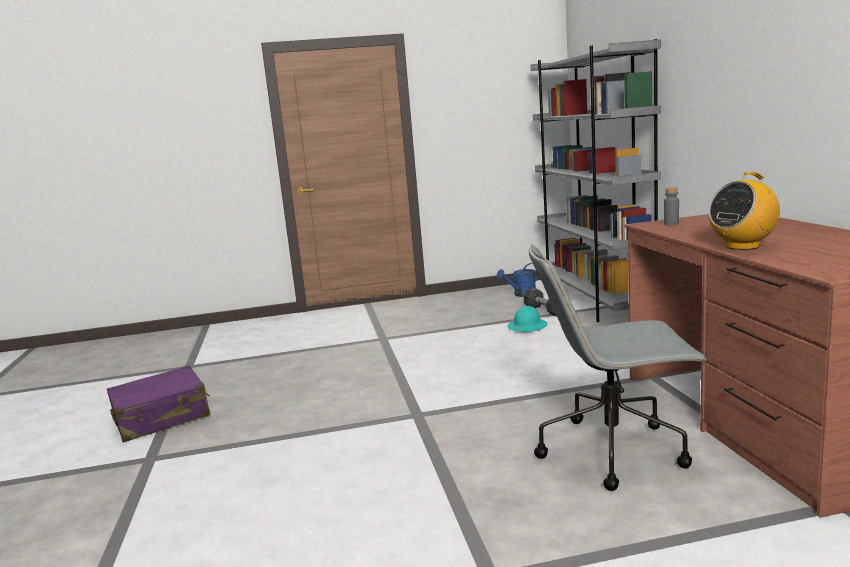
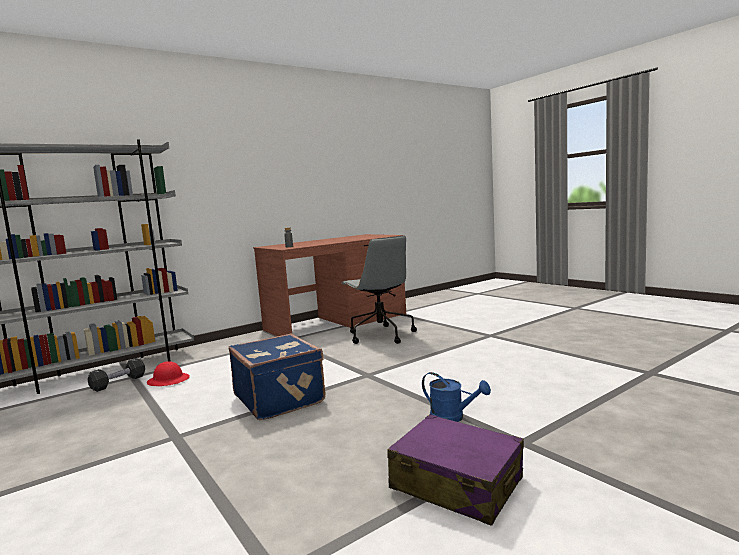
camera: 115 degrees left, 5 degrees down
blue watering can [497,263,538,297] -> blue watering can moved to [422,372,491,422]
turquoise hard hat [508,306,548,332] -> red hard hat [147,361,190,386]
radio [708,172,780,250] -> none
none -> blue suitcase [229,334,325,420]

